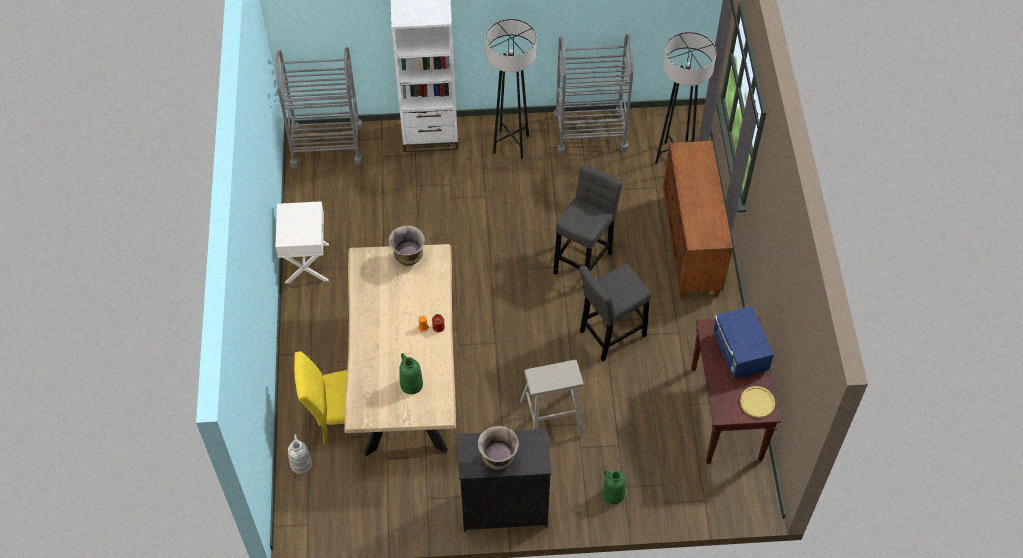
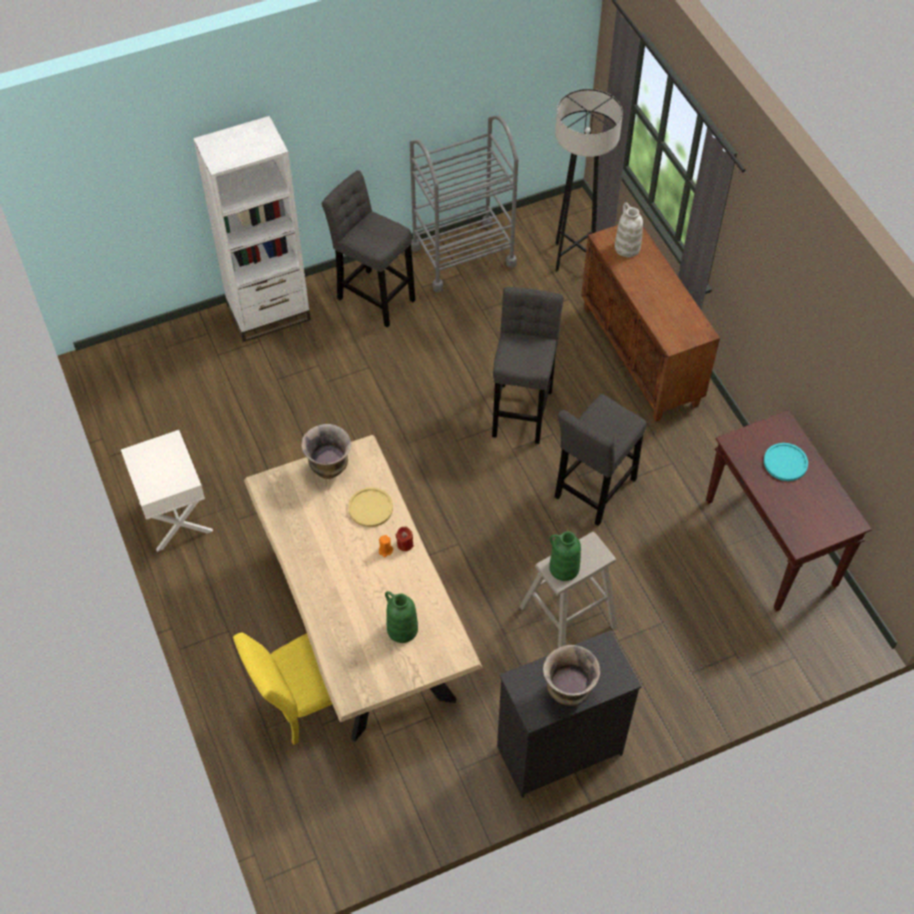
camera: 20 degrees left, 0 degrees up
grey cart [276,47,363,168] -> none
white vase [288,434,312,474] -> white vase moved to [614,202,643,257]
grey floor lamp [486,19,537,159] -> grey stool [322,170,415,328]
green vase [603,470,626,504] -> green vase moved to [549,531,581,581]
blue microwave [713,306,774,379] -> turquoise plate [764,443,808,481]
yellow plate [740,386,775,418] -> yellow plate moved to [348,487,393,527]

